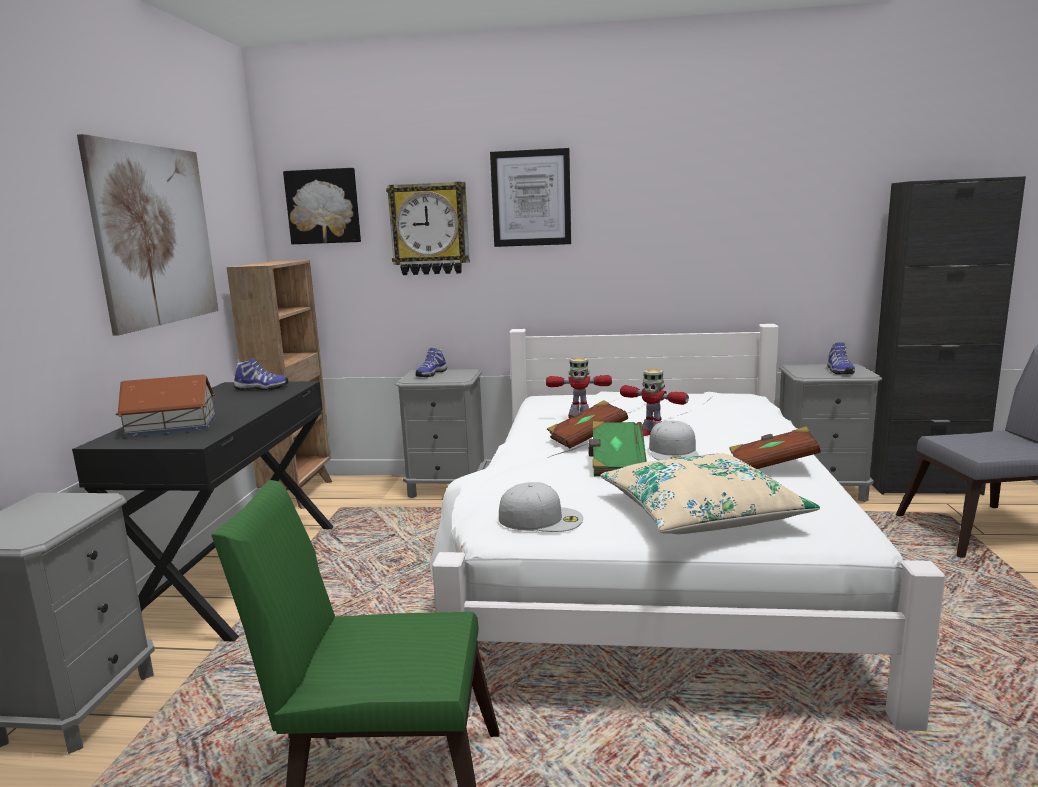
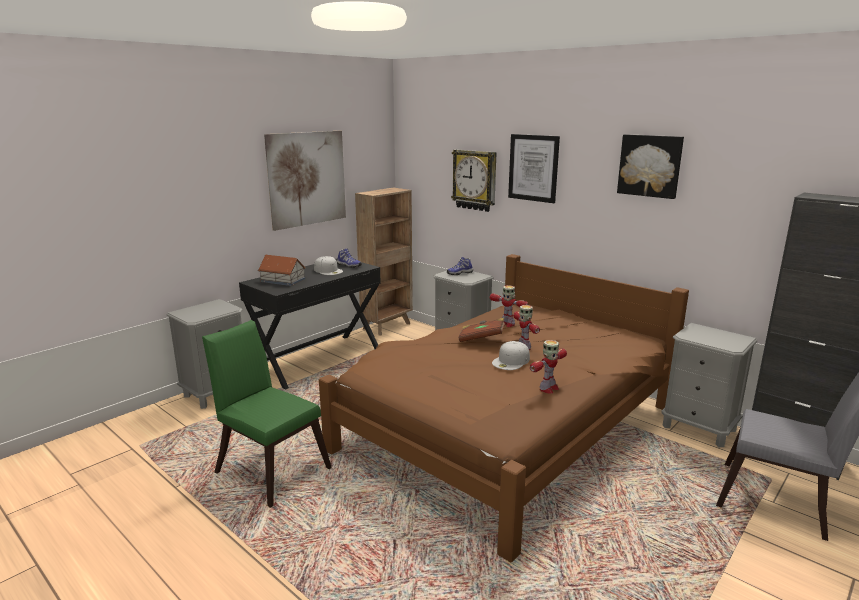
camera: 35 degrees right, 5 degrees up
picture [283,168,361,244] -> picture moved to [617,134,684,199]
white bed [430,324,945,731] -> brown bed [319,254,689,562]
white cap [499,482,583,532] -> white cap moved to [314,256,343,275]
green book [588,421,647,476] -> none
beige pillow [601,454,820,534] -> none
brown book [729,427,821,469] -> toy robot [530,340,567,394]
shoe [827,342,855,374] -> none

